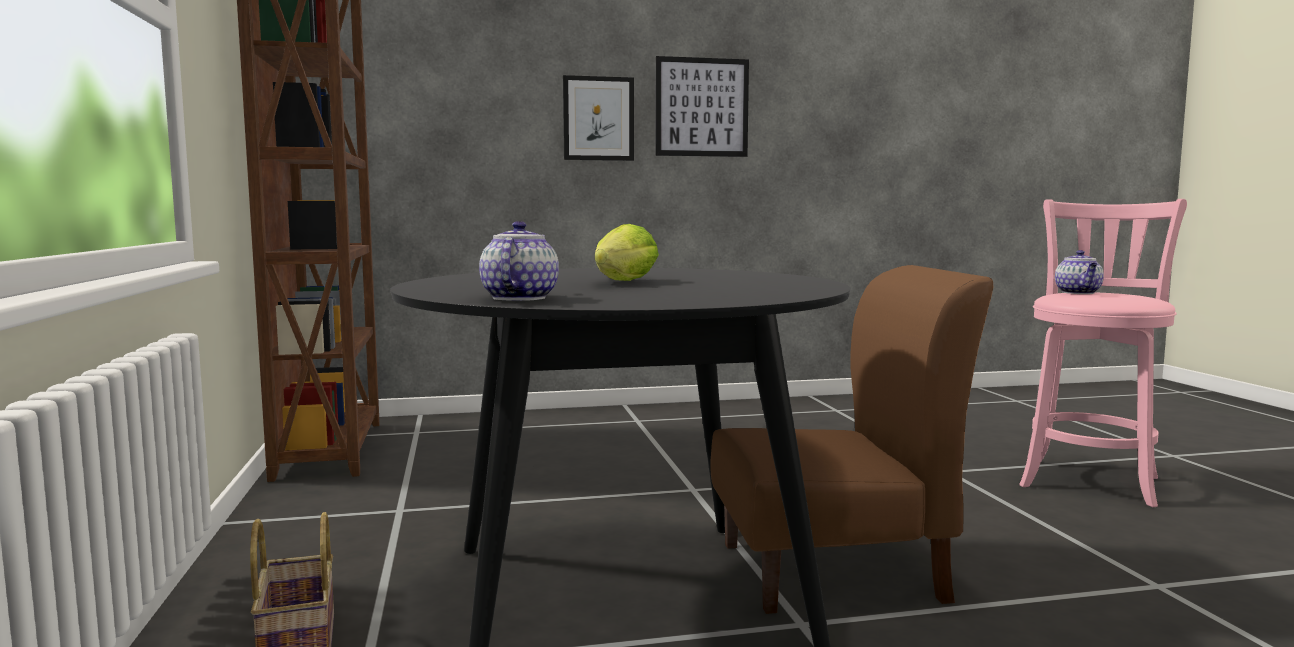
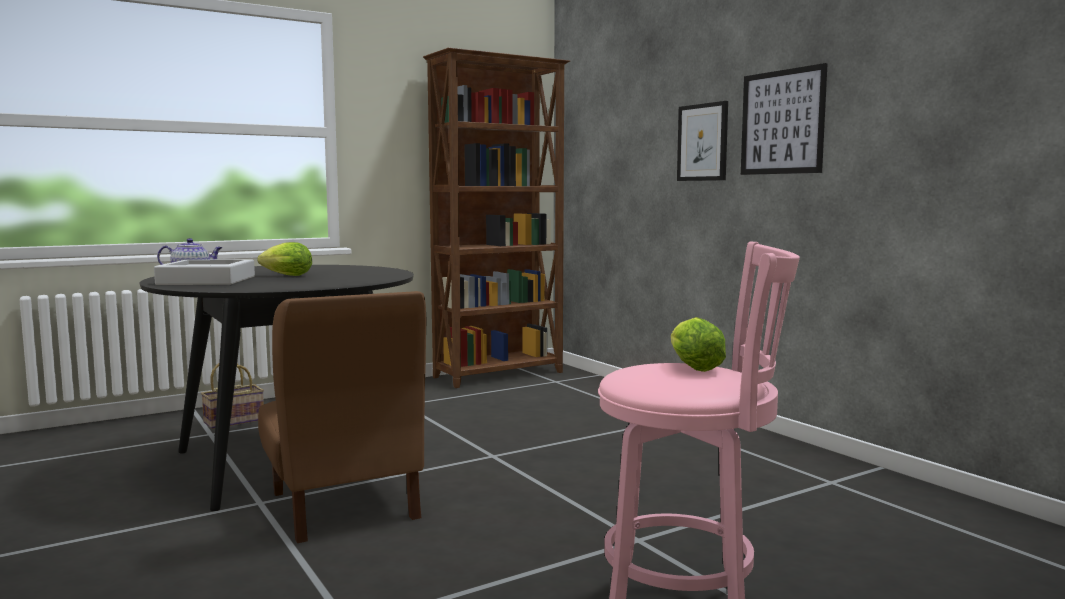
camera: 70 degrees right, 0 degrees up
teapot [1055,250,1104,294] -> lettuce [671,317,726,372]
none -> grey tray [154,259,255,285]

